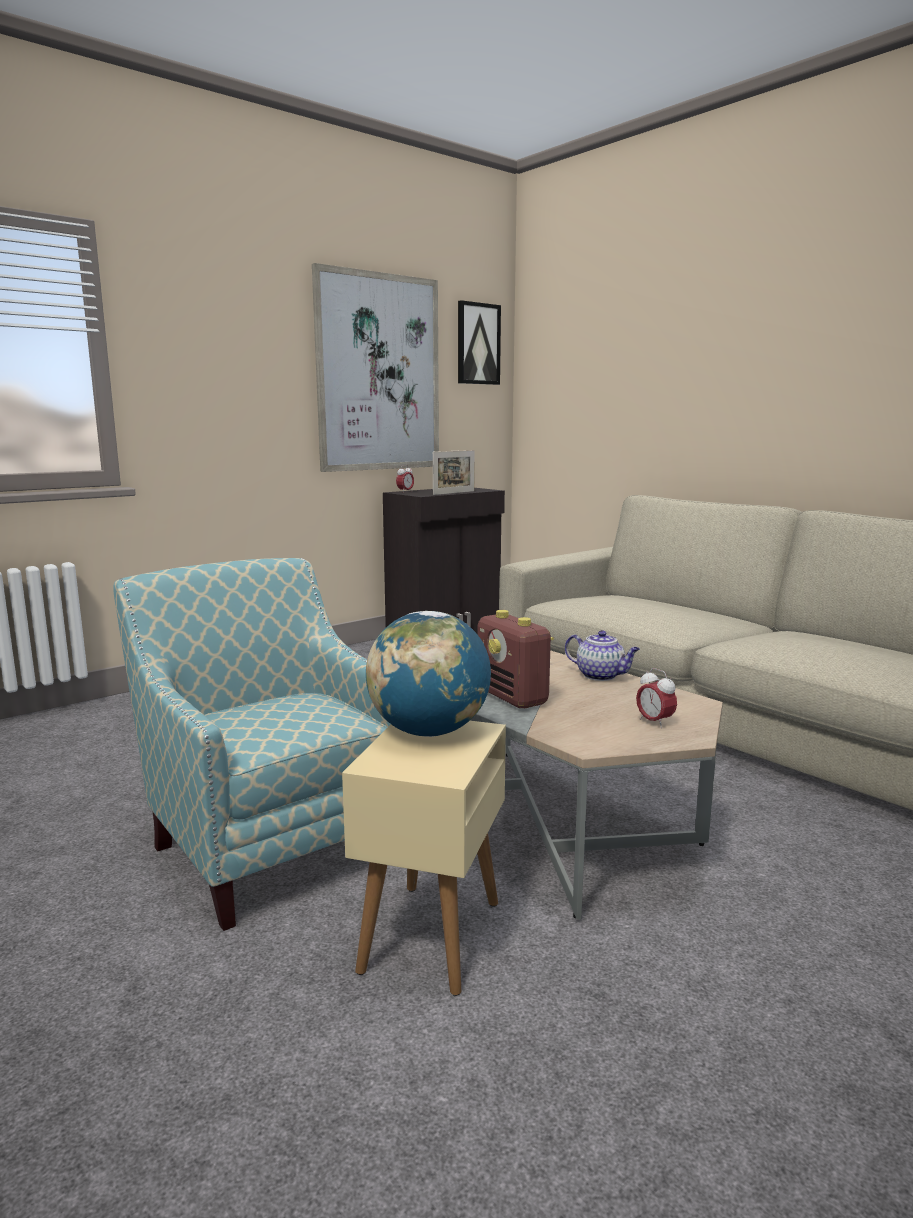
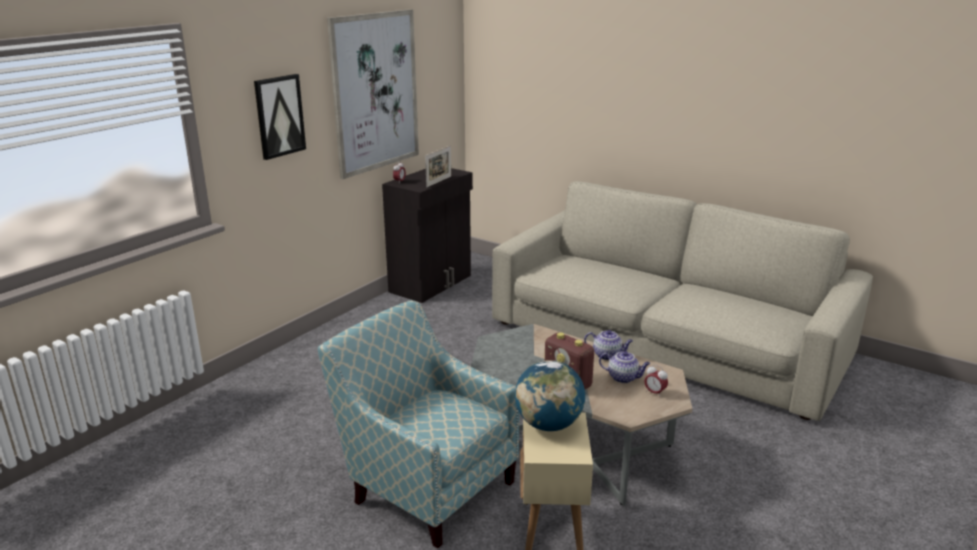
camera: 15 degrees left, 10 degrees up
picture [458,300,501,385] -> picture moved to [254,74,306,160]
none -> teapot [599,351,650,383]

